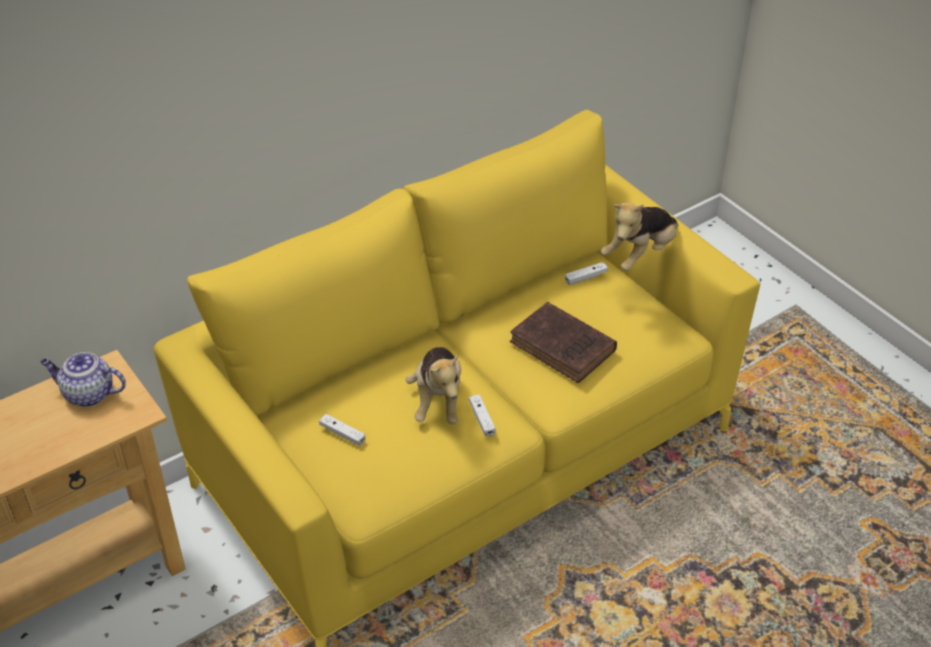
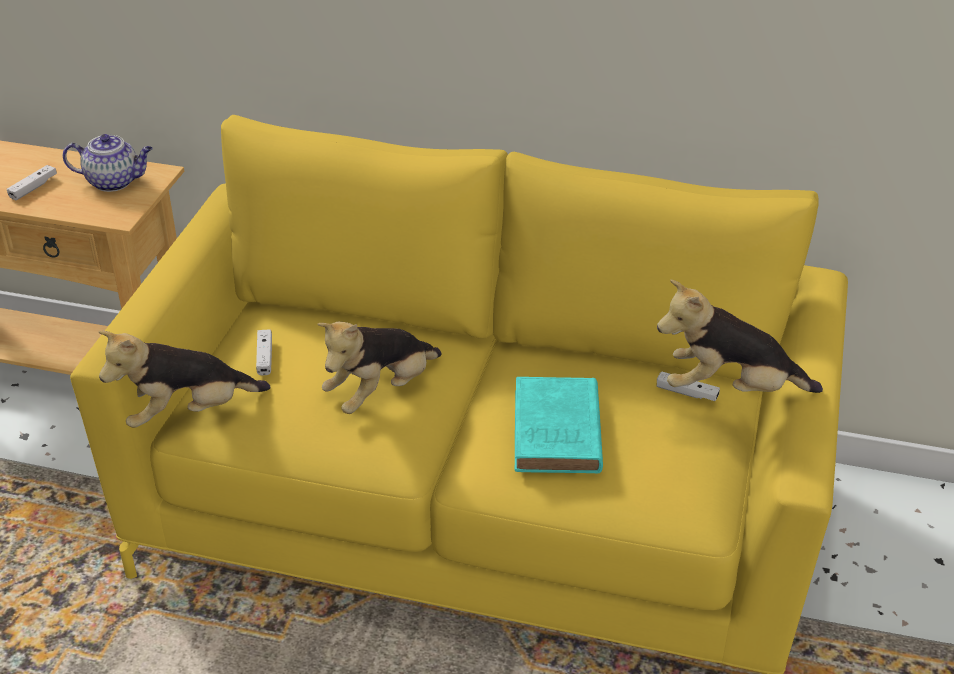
camera: 50 degrees right, 5 degrees down
teapot [40,352,126,407] -> teapot turned 120 degrees clockwise [62,134,153,192]
white game controller [469,394,496,436] -> white game controller moved to [7,165,57,200]
brown book [509,302,617,383] -> turquoise book [515,377,603,473]
none -> plush toy [98,331,271,428]

